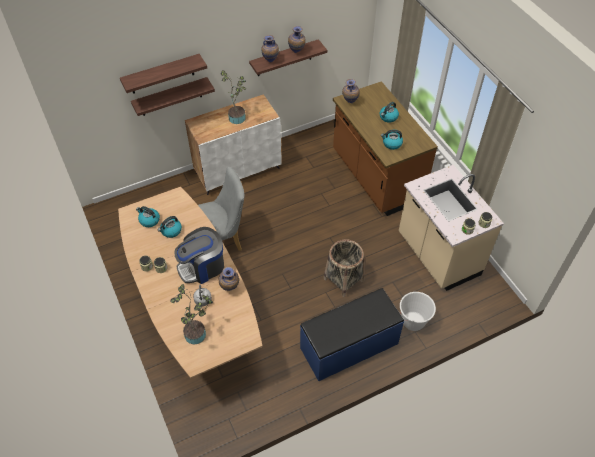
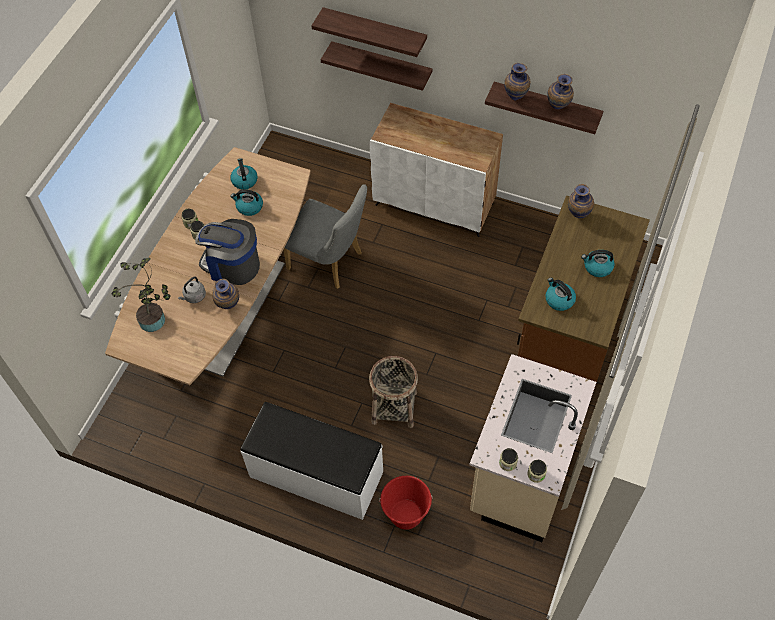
camera: 50 degrees right, 5 degrees up
potted plant [221,70,246,124] -> none
blue bench [300,288,404,381] -> white bench [240,402,383,520]
white bucket [400,292,436,331] -> red bucket [379,476,433,530]

